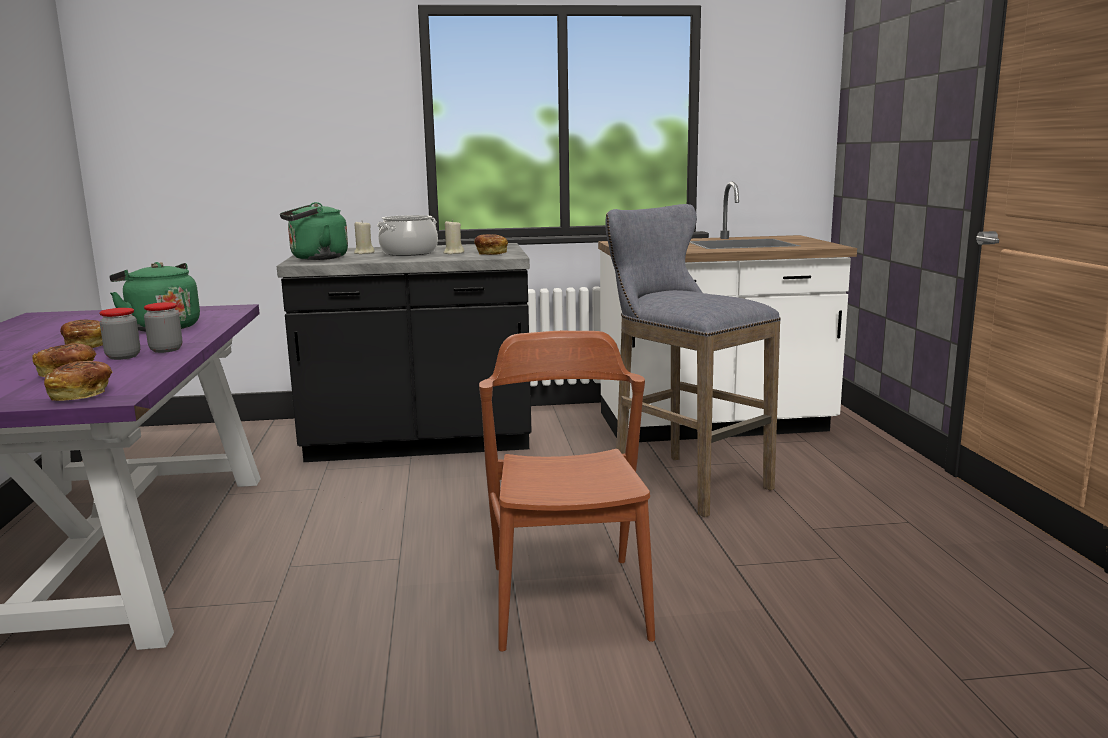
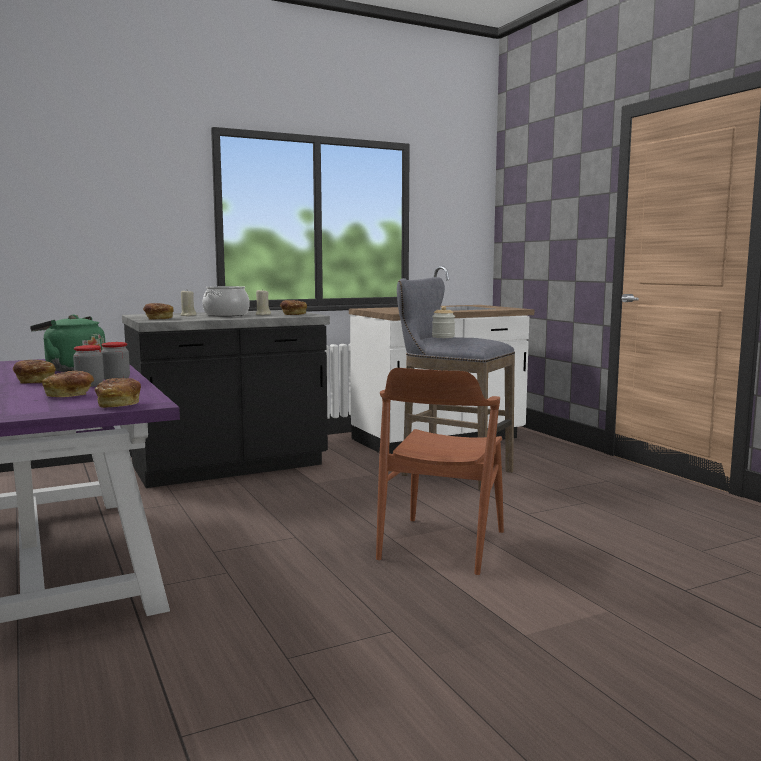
camera: 20 degrees left, 5 degrees down
green kettle [280,202,348,260] -> bread [143,303,174,319]
brown chair [479,331,655,651] -> brown chair turned 135 degrees counterclockwise [376,368,504,575]
none -> jar [432,306,455,338]

